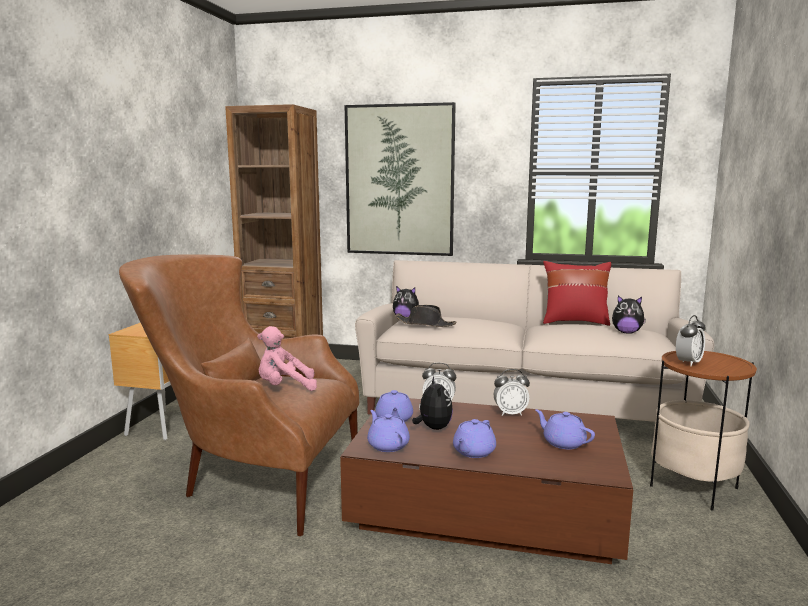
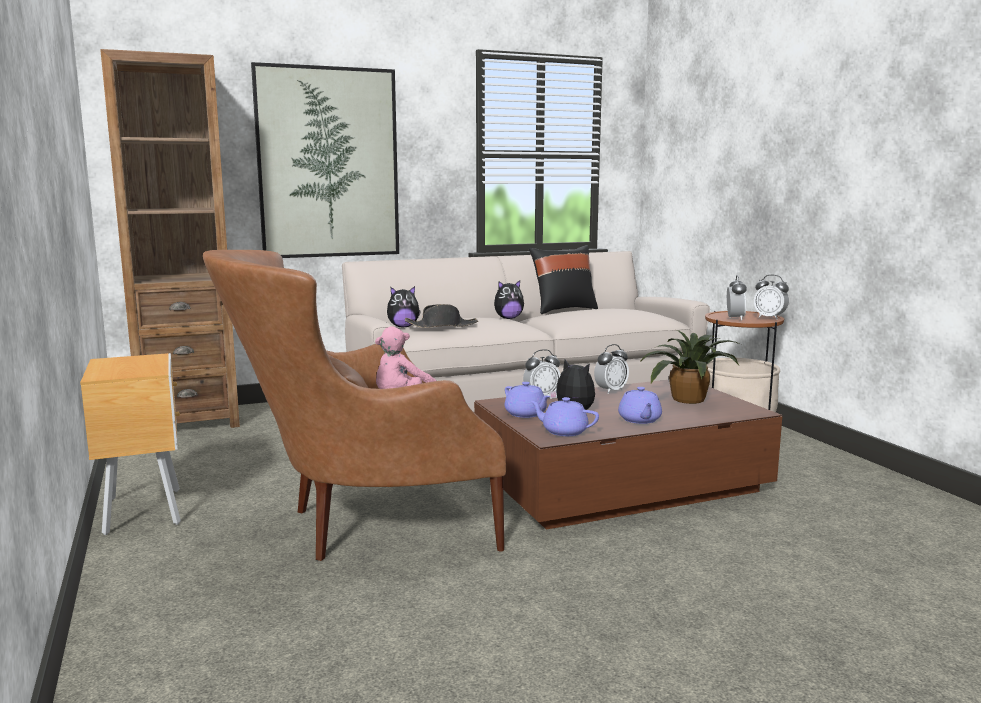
camera: 35 degrees left, 0 degrees up
purple teapot [535,409,595,449] -> potted plant [641,330,739,404]
red pillow [543,261,611,326] -> black pillow [529,245,598,314]
plush toy [612,296,646,334] -> plush toy moved to [494,280,524,319]
none -> alarm clock [754,275,789,319]

